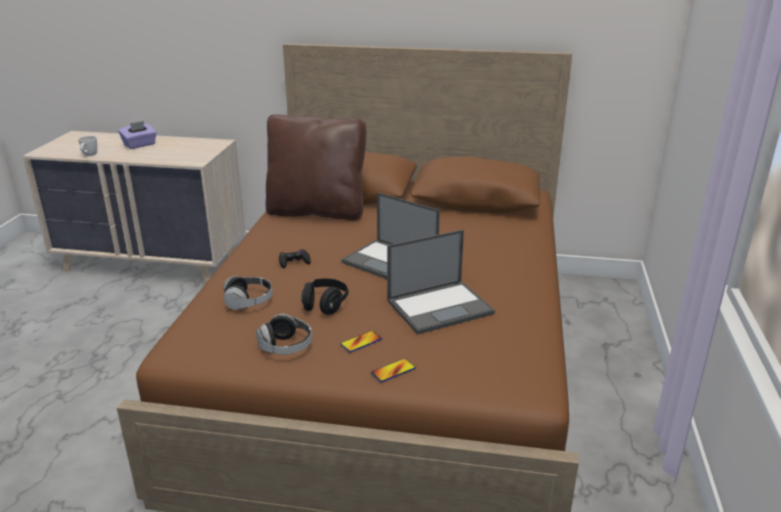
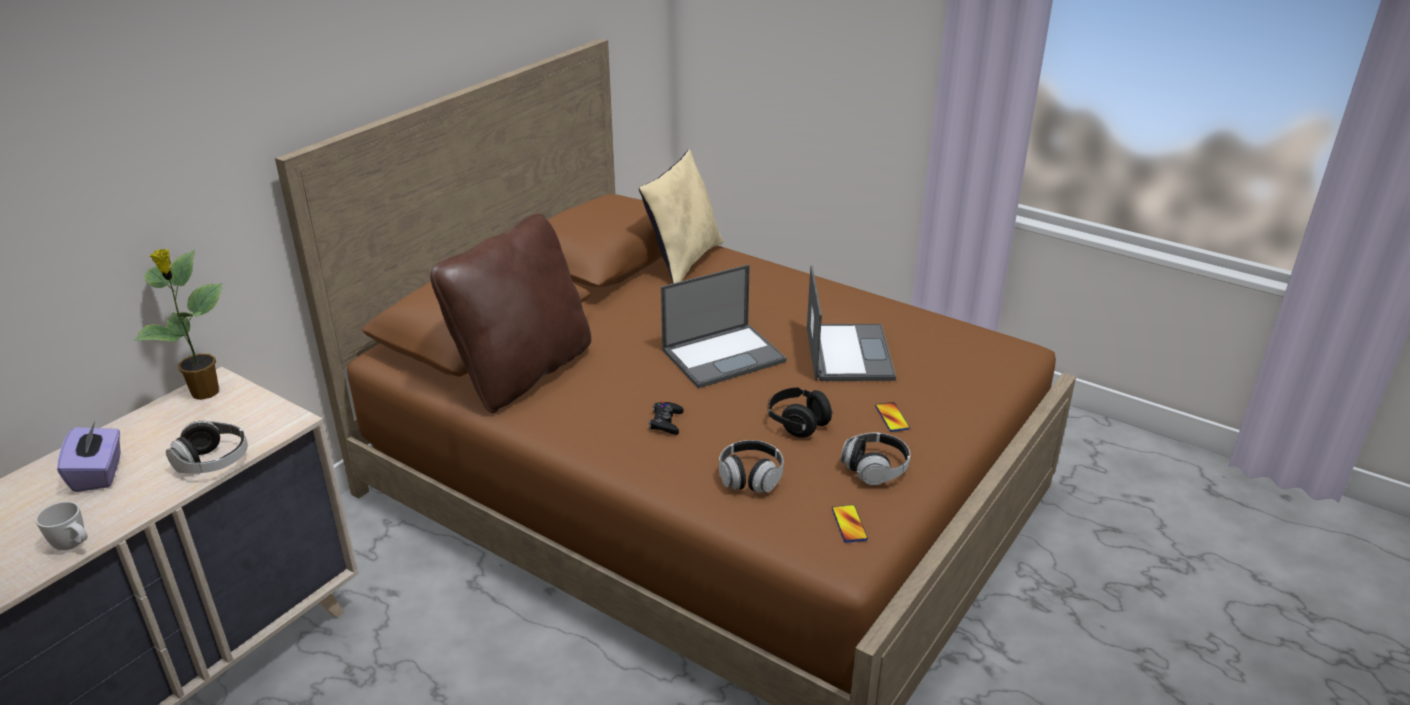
camera: 65 degrees left, 5 degrees up
phone [371,358,416,382] -> phone moved to [832,505,868,543]
none -> potted plant [133,249,223,400]
none -> headphones [166,420,248,473]
none -> beige pillow [639,149,724,283]

